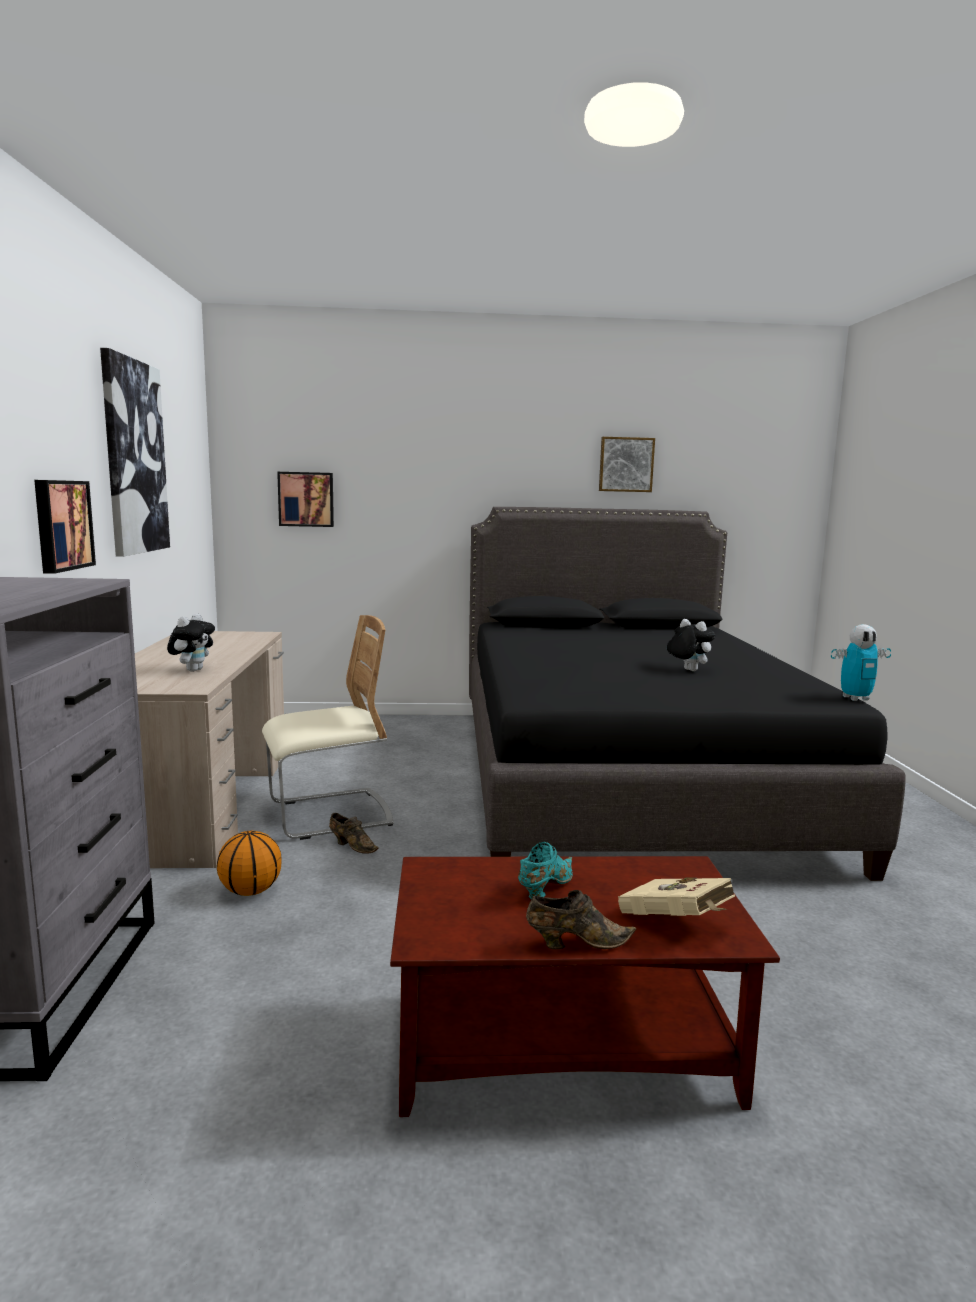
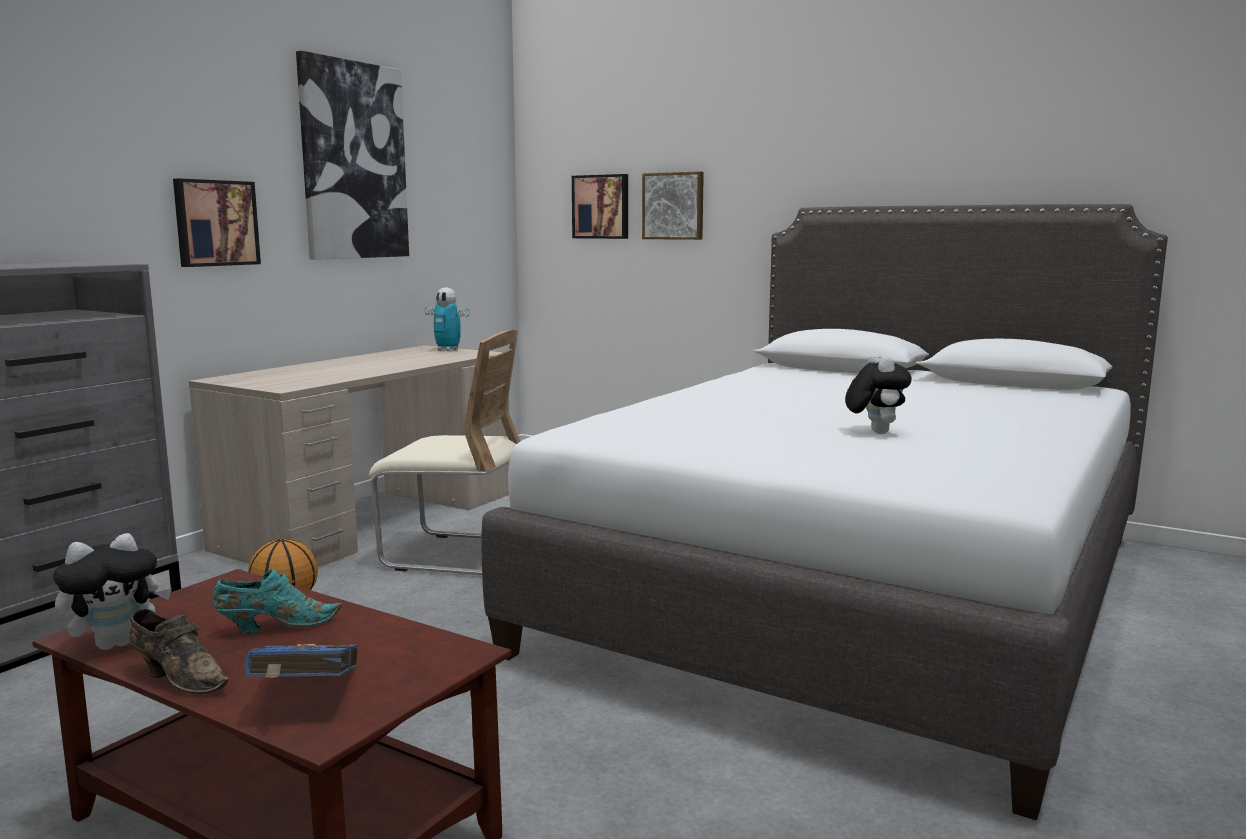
camera: 35 degrees right, 0 degrees up
plush toy [167,614,215,672] -> plush toy moved to [53,533,172,650]
brown shoe [329,813,379,854] -> none
black bed [469,507,906,881] -> white bed [481,204,1168,821]
picture [599,437,655,492] -> picture moved to [642,172,704,240]
beige book [618,877,735,916] -> blue book [244,644,357,678]
toy robot [831,624,891,701] -> toy robot moved to [425,287,470,351]

